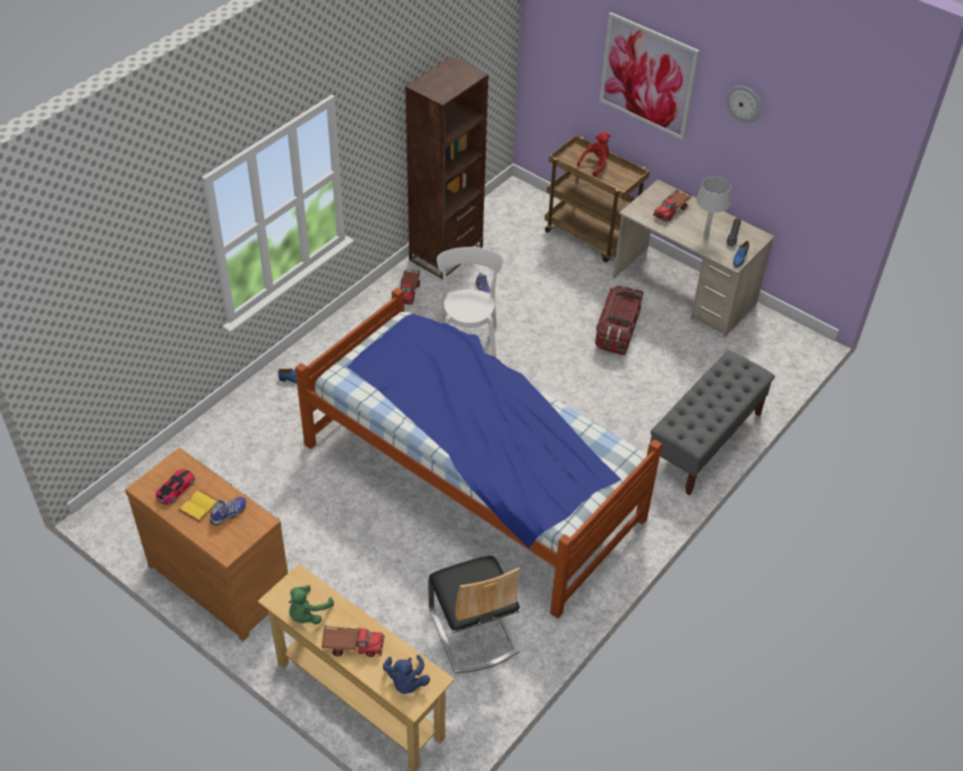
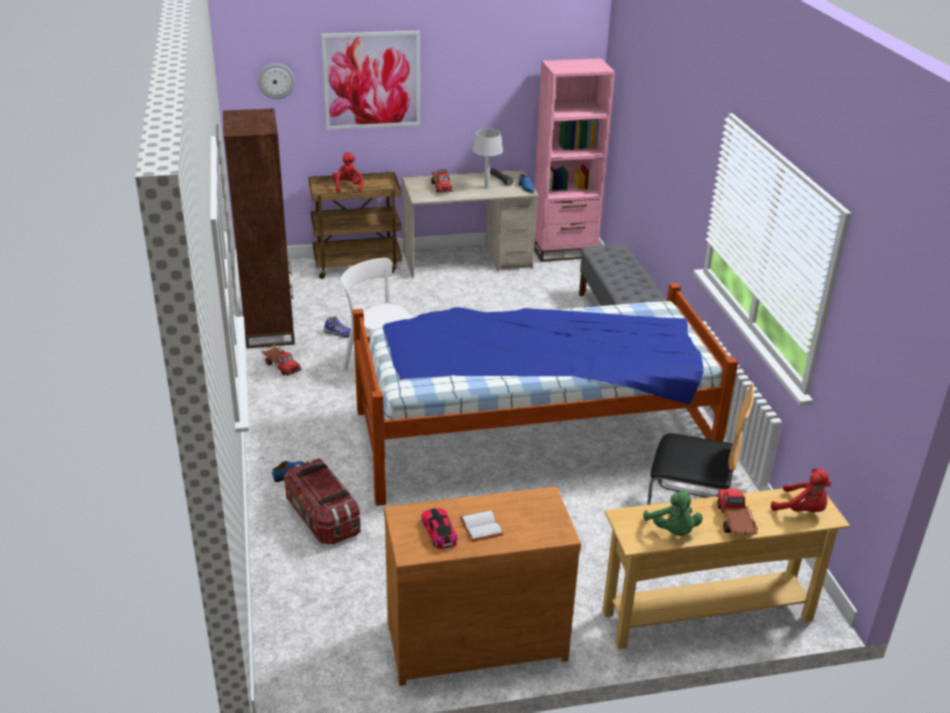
camera: 50 degrees left, 15 degrees down
yellow book [179,490,218,522] -> white book [460,510,503,541]
shoe [210,497,246,525] -> none
toy truck [321,626,384,657] -> toy truck turned 45 degrees counterclockwise [716,488,758,535]
blue plush toy [383,655,430,694] -> red plush toy [771,468,831,512]
storage box [595,286,643,356] -> storage box moved to [284,458,361,545]
wall clock [726,86,762,123] -> wall clock moved to [258,63,295,99]
none -> pink bookcase [534,58,615,262]

